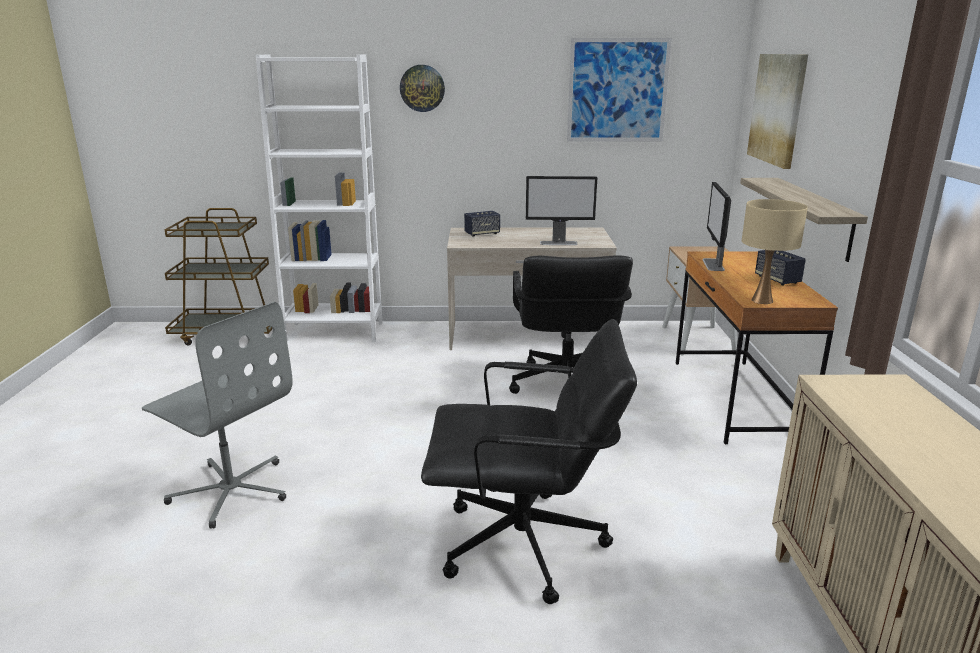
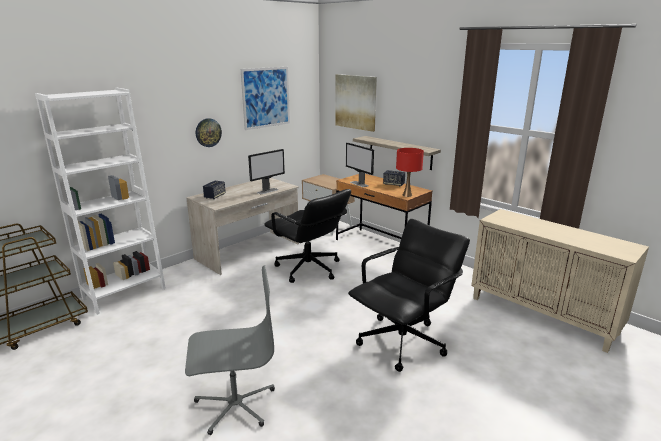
camera: 45 degrees left, 0 degrees up
wall clock [400,65,445,112] -> wall clock moved to [196,118,222,147]
beige table lamp [742,199,808,304] -> red table lamp [396,148,424,197]

